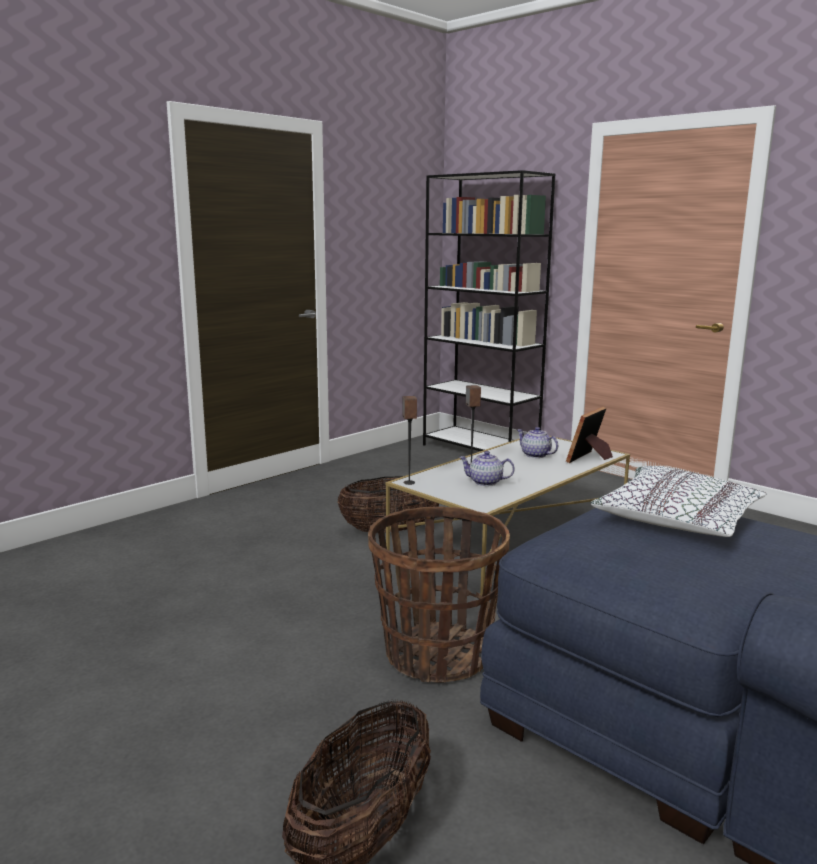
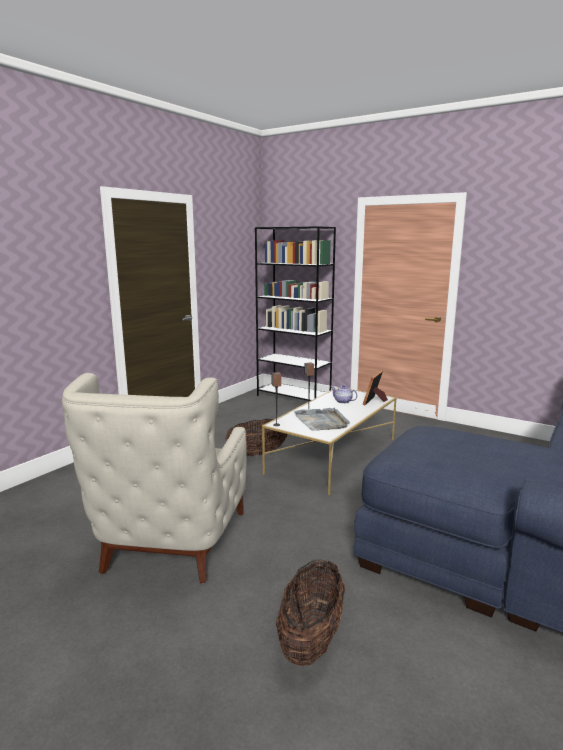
camera: 10 degrees left, 0 degrees up
basket [368,506,510,683] -> none
teapot [459,451,515,486] -> grey tray [294,408,350,431]
white pillow [591,466,766,537] -> none
none -> beige armchair [62,373,247,583]

